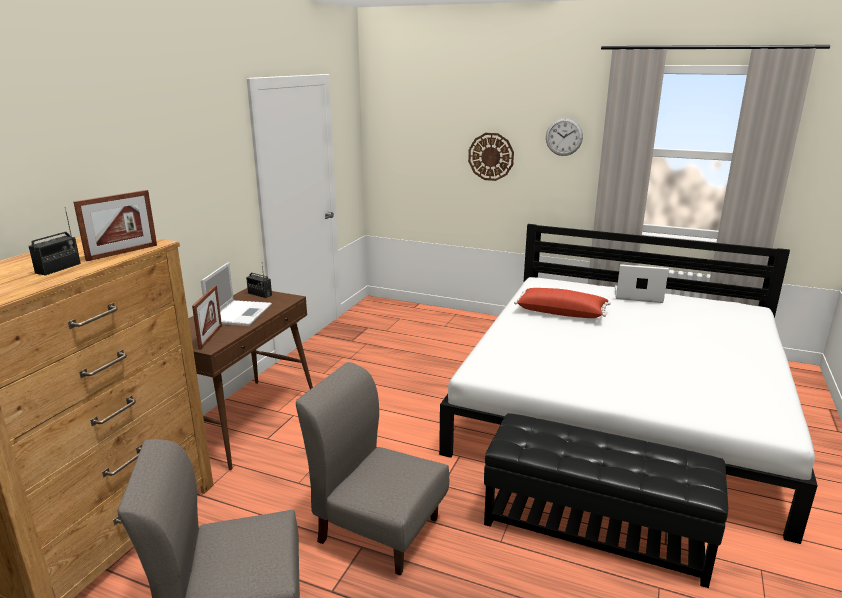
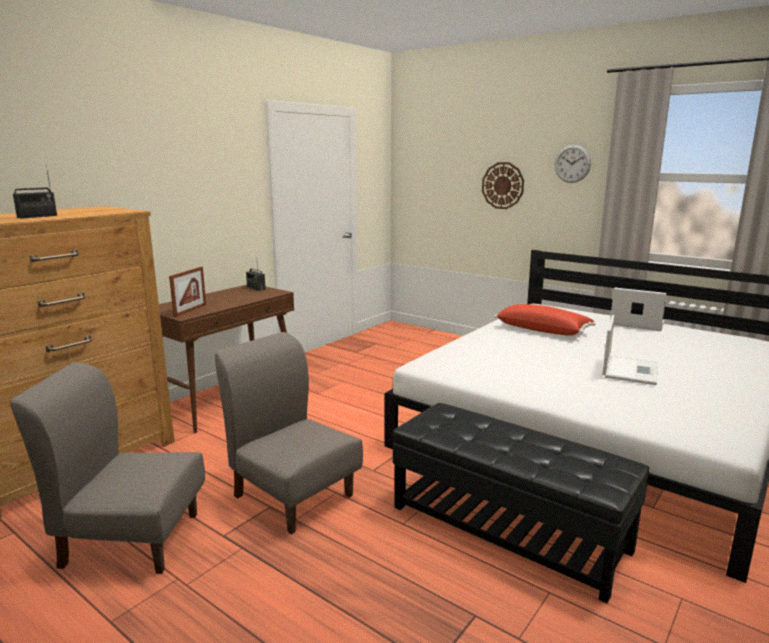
camera: 15 degrees right, 5 degrees down
picture frame [74,190,157,261] -> none
laptop [201,262,272,326] -> laptop moved to [602,315,657,385]

